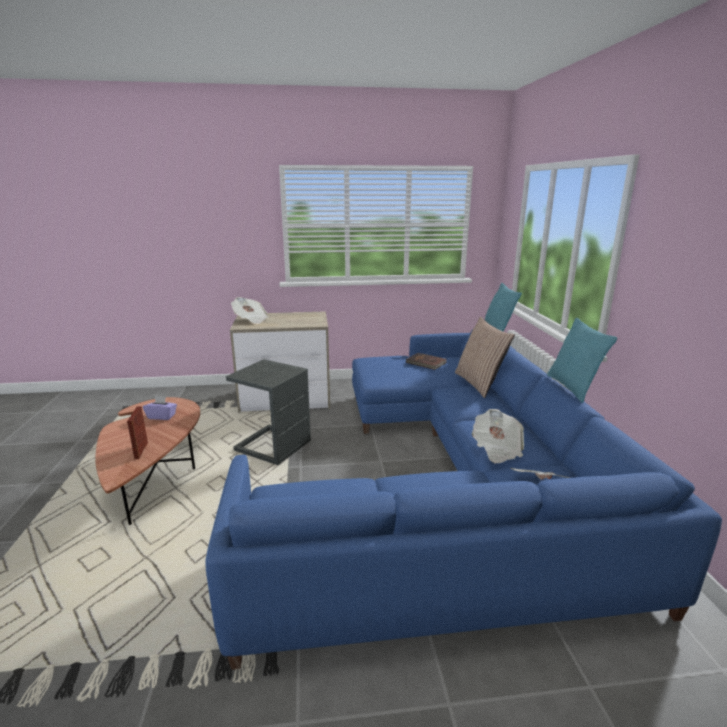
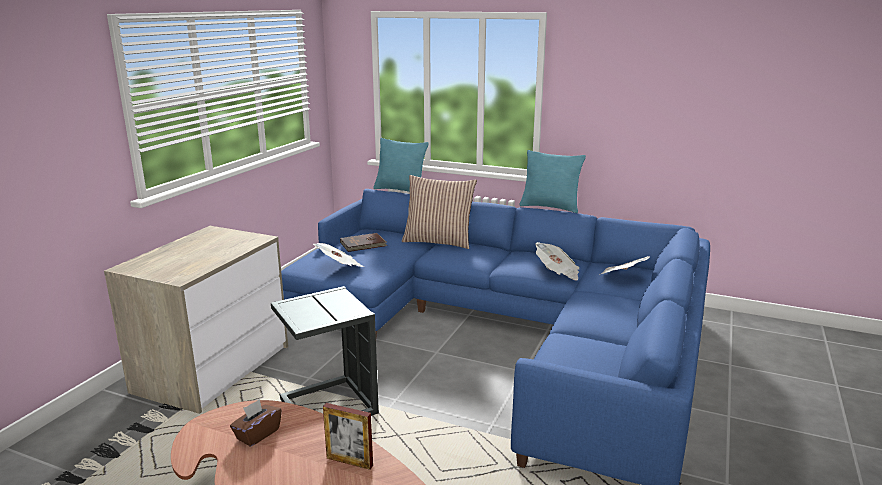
camera: 60 degrees left, 0 degrees up
purple tissue box [143,396,177,420] -> brown tissue box [230,399,282,447]
newspaper [231,297,269,324] -> newspaper moved to [313,243,364,267]

